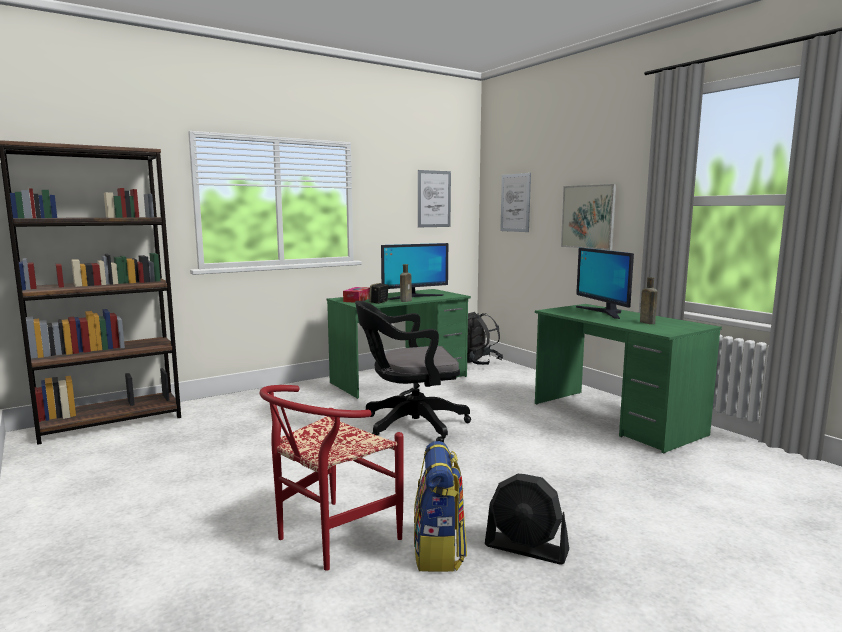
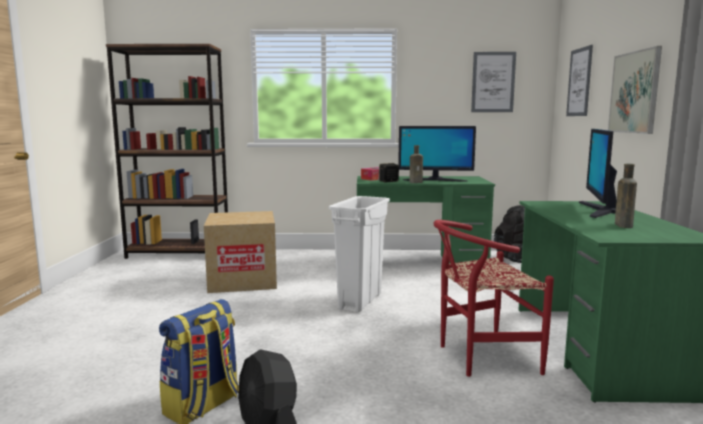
camera: 35 degrees right, 0 degrees up
red chair [260,385,403,571] -> red chair moved to [433,220,554,377]
black office chair [355,301,471,442] -> white trash can [329,196,390,312]
none -> cardboard box [204,211,277,293]

